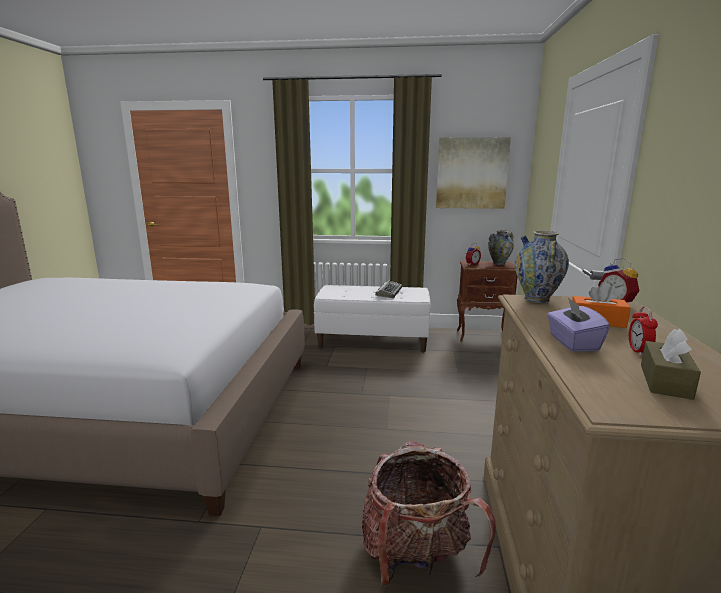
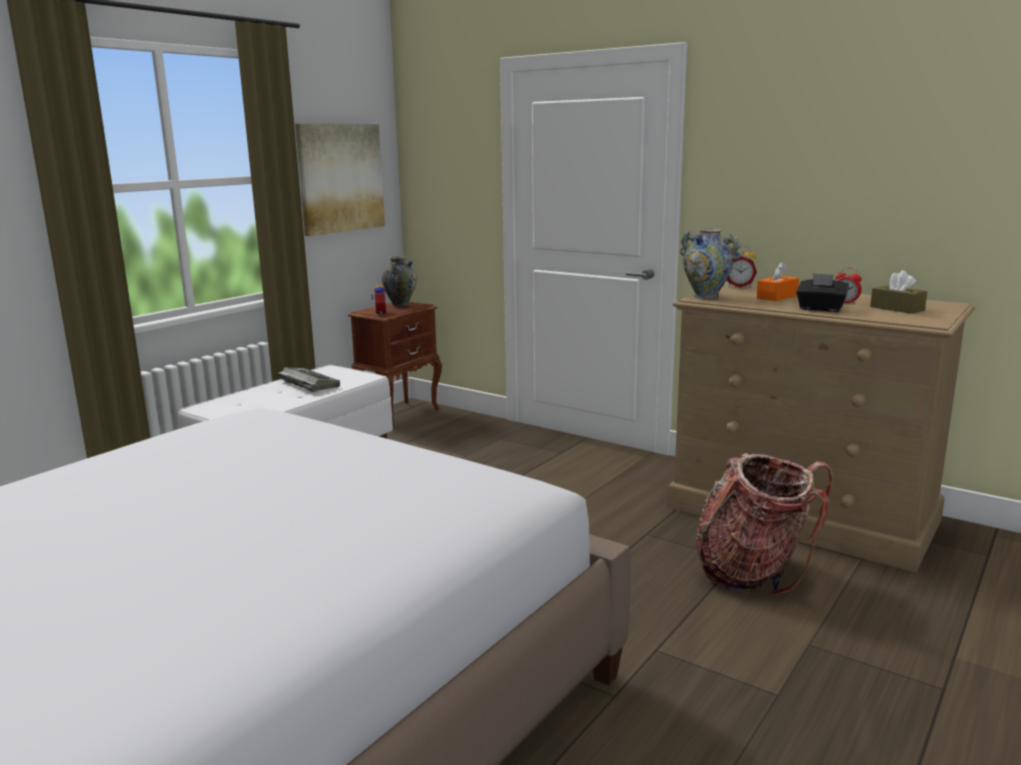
camera: 60 degrees left, 0 degrees up
purple tissue box [547,298,610,352] -> black tissue box [796,273,849,312]

